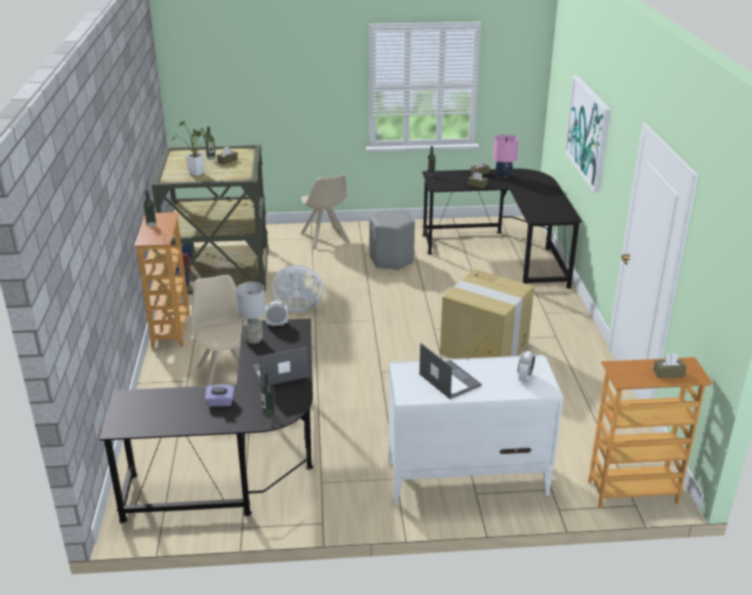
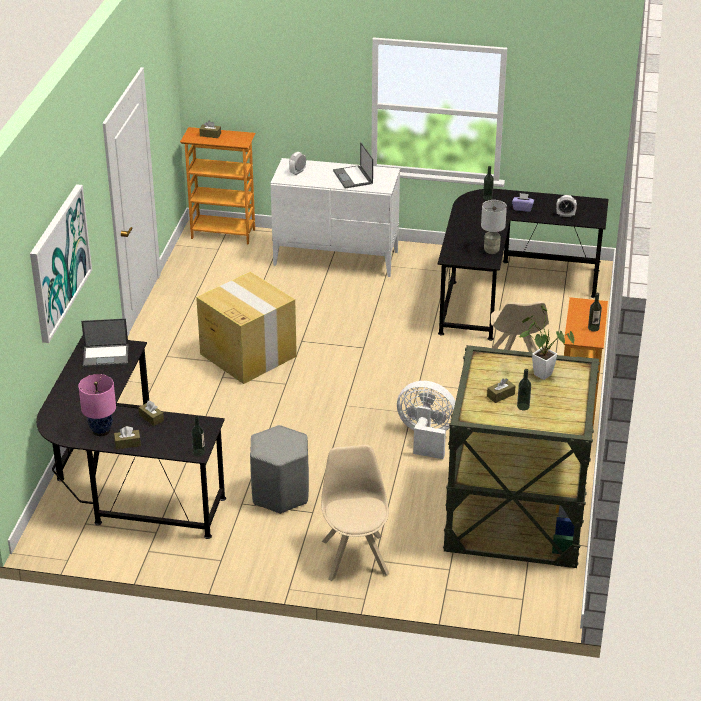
camera: 165 degrees left, 5 degrees up
laptop [252,347,308,387] -> laptop moved to [81,318,128,367]
alarm clock [265,301,288,326] -> alarm clock moved to [556,195,577,217]

